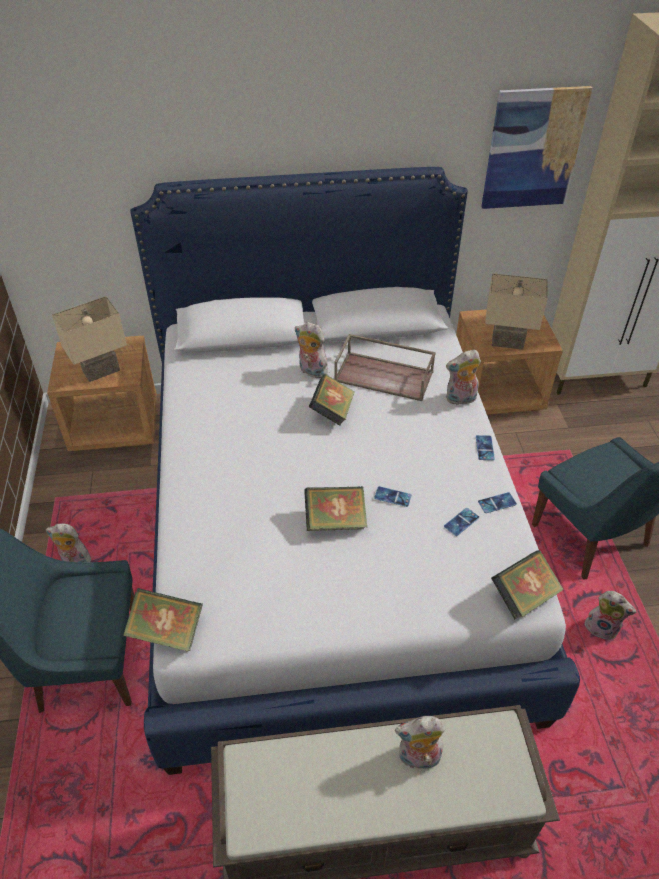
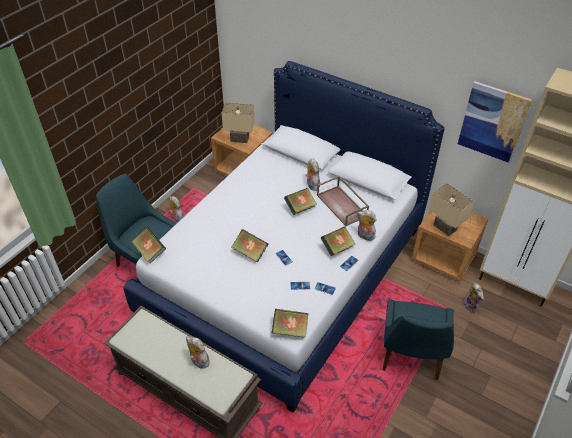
camera: 40 degrees right, 0 degrees up
plush toy [584,591,636,640] -> plush toy moved to [464,283,484,313]
none -> book [321,226,355,256]

